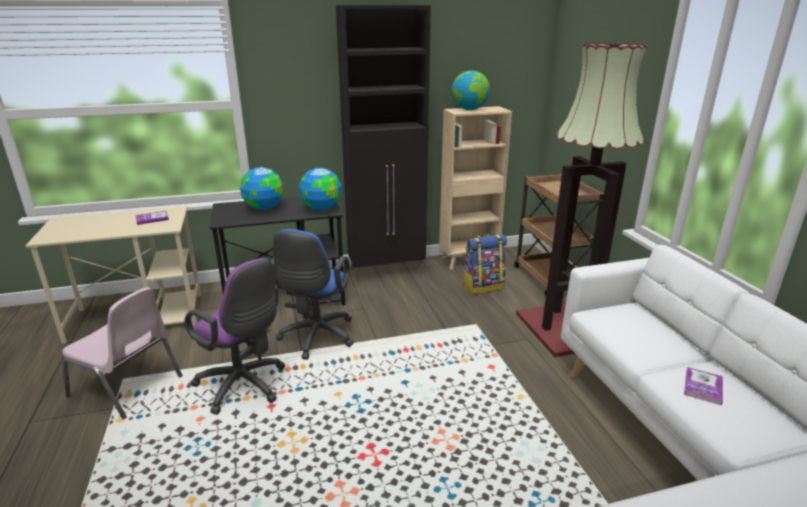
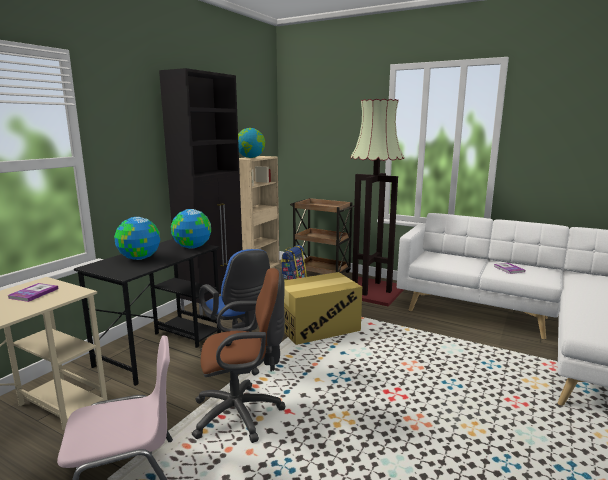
camera: 45 degrees left, 10 degrees down
purple office chair [185,258,285,415] -> brown office chair [192,268,286,443]
none -> cardboard box [284,272,362,345]

